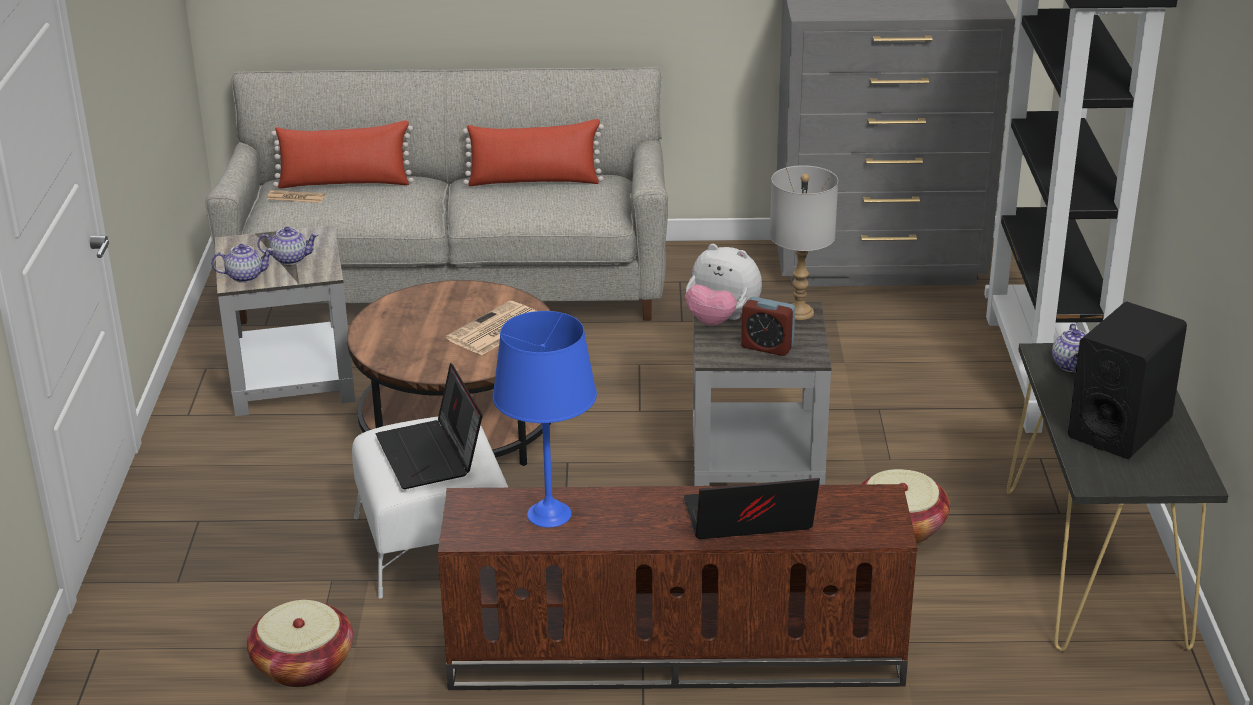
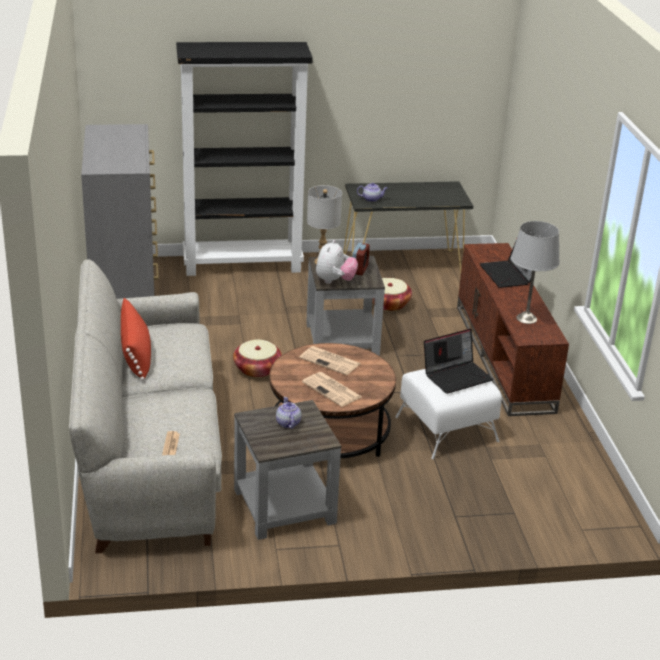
camera: 100 degrees left, 0 degrees up
teapot [211,244,274,283] -> none
basket [247,600,353,687] -> basket moved to [233,339,282,378]
red pillow [271,120,414,189] -> none
blue table lamp [492,311,597,528] -> grey table lamp [511,221,560,324]
black speaker [1068,302,1187,459] -> none
none -> newspaper [302,372,362,407]

